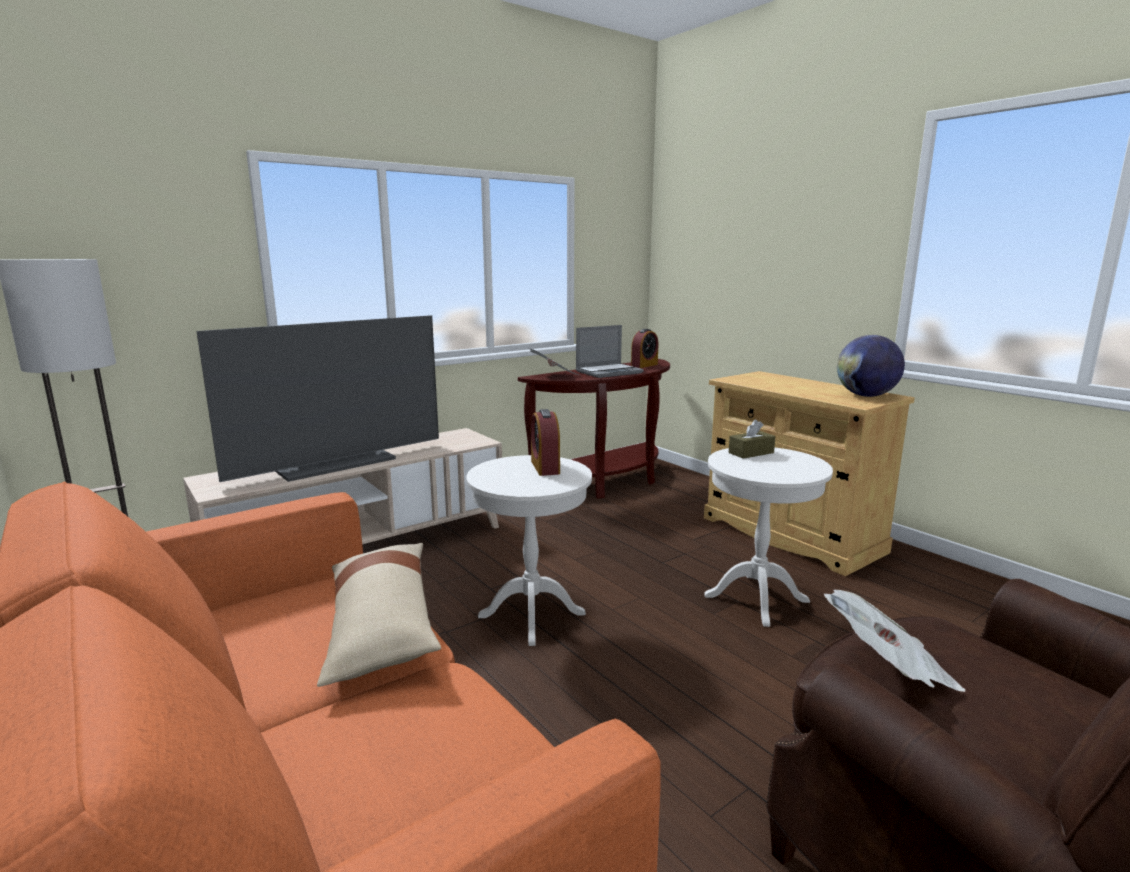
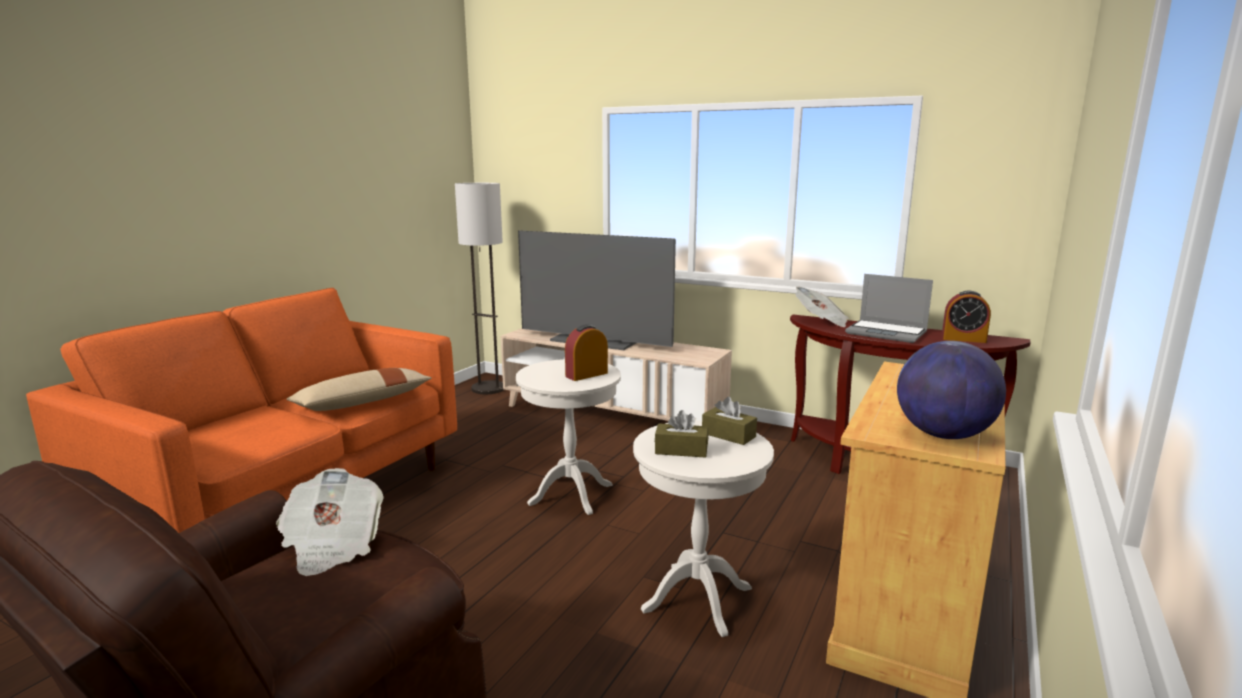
camera: 65 degrees right, 0 degrees up
none -> brown tissue box [655,410,708,458]

